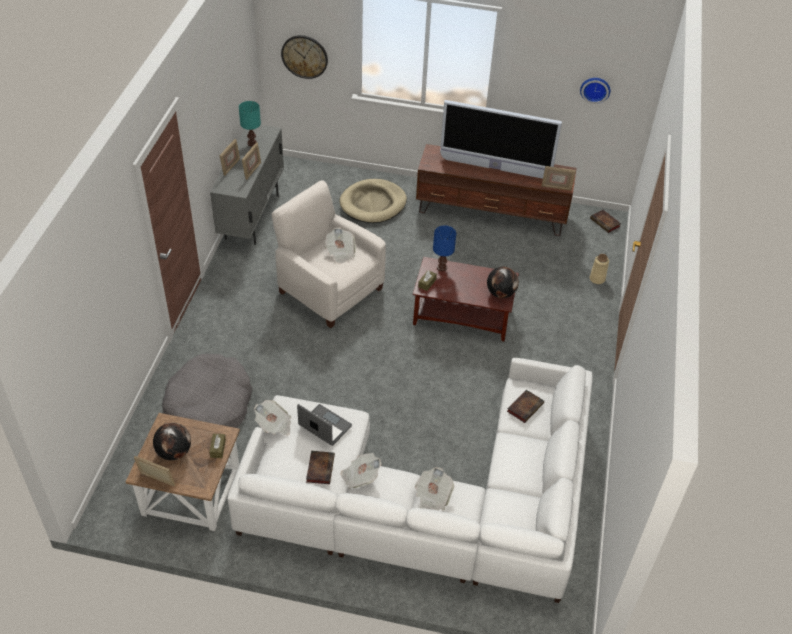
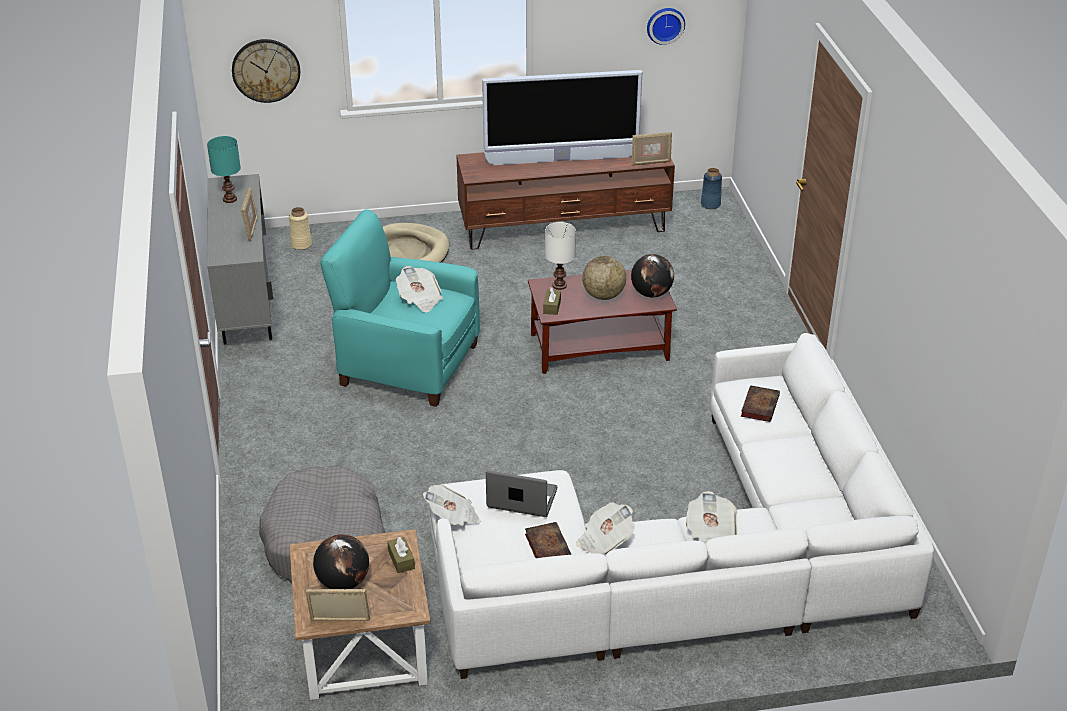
camera: 20 degrees left, 10 degrees down
picture frame [220,139,240,176] -> none
white armchair [272,180,386,328] -> turquoise armchair [320,209,480,407]
blue table lamp [433,226,456,272] -> white table lamp [545,222,576,290]
book [590,210,621,233] -> blue vase [701,168,722,209]
beige vase [590,254,609,284] -> beige vase moved to [289,207,312,250]
none -> globe [582,256,626,300]

